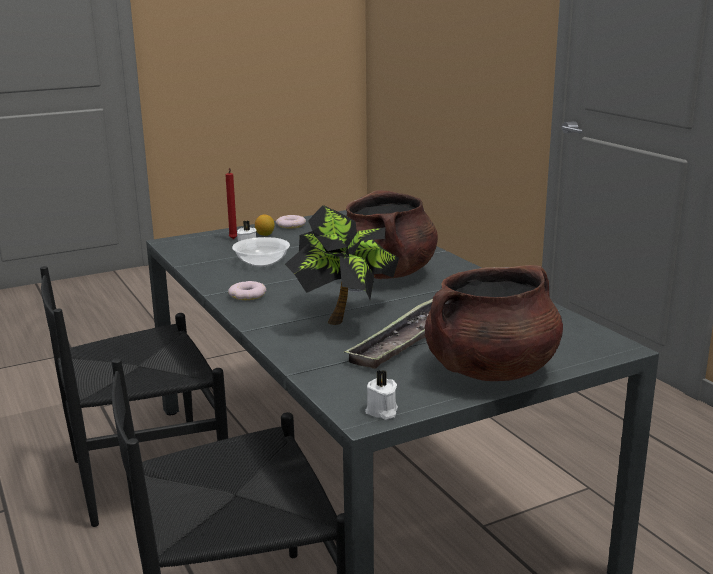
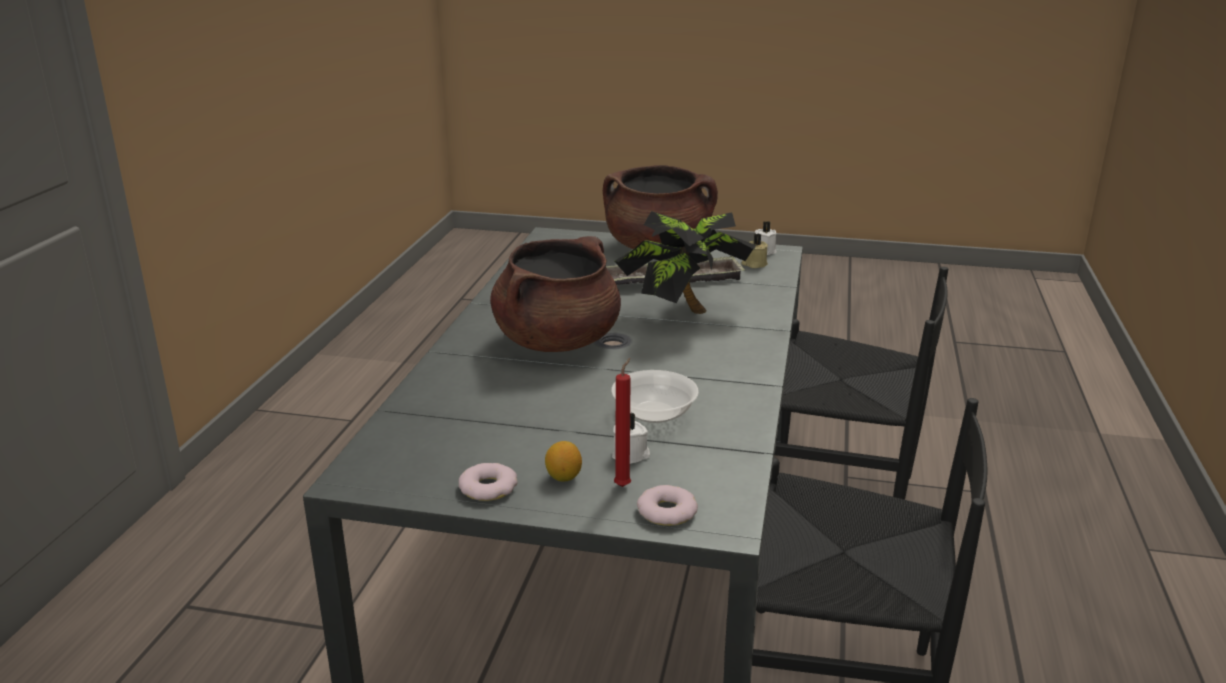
camera: 140 degrees left, 5 degrees up
donut [228,281,266,300] -> donut moved to [637,485,698,526]
none -> beige candle [741,234,768,268]

